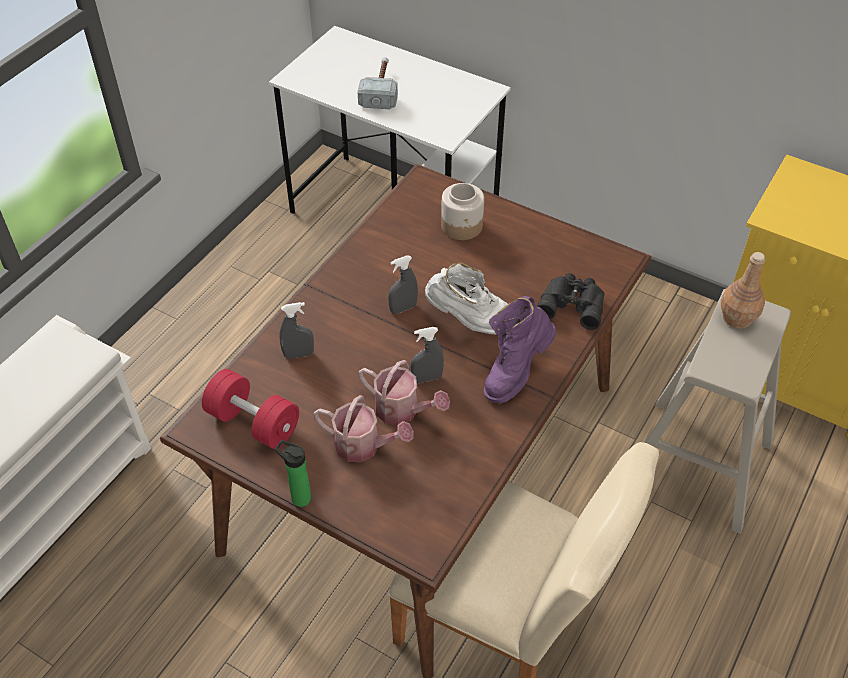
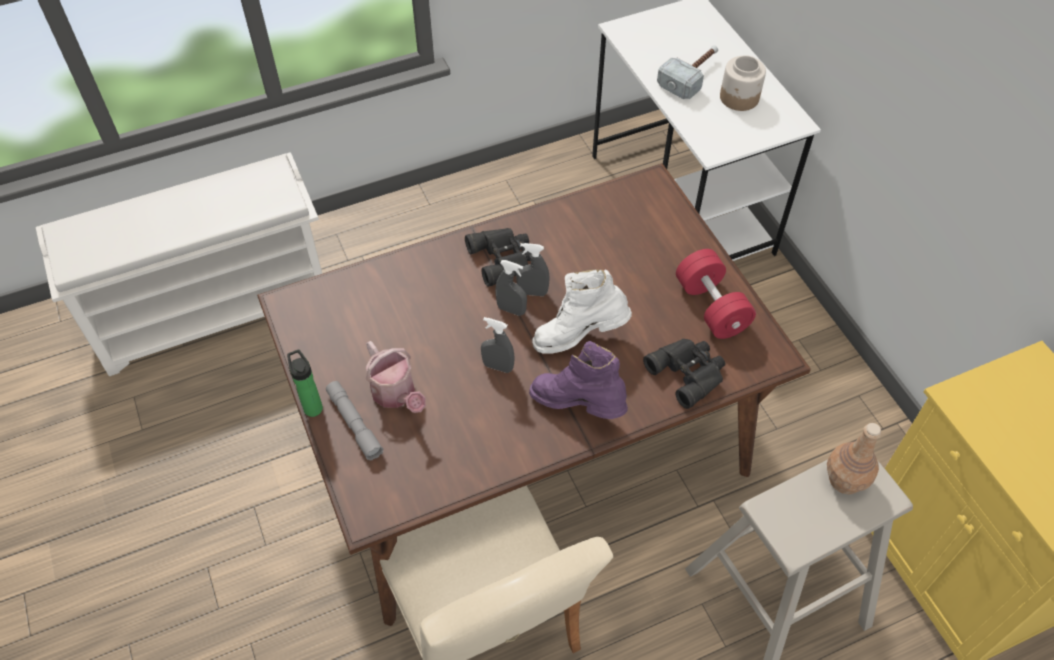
camera: 35 degrees right, 5 degrees up
red dumbbell [202,369,299,449] -> red dumbbell moved to [676,249,756,339]
grey spray bottle [279,302,314,359] -> grey spray bottle moved to [495,260,527,316]
watering can [358,360,450,425] -> none
white boot [425,263,508,335] -> white boot turned 120 degrees clockwise [532,269,632,353]
jar [441,183,484,240] -> jar moved to [720,55,766,111]
purple boot [484,296,556,403] -> purple boot turned 45 degrees clockwise [529,341,628,419]
none -> grey flashlight [326,381,383,461]
none -> black binoculars [465,228,531,287]

